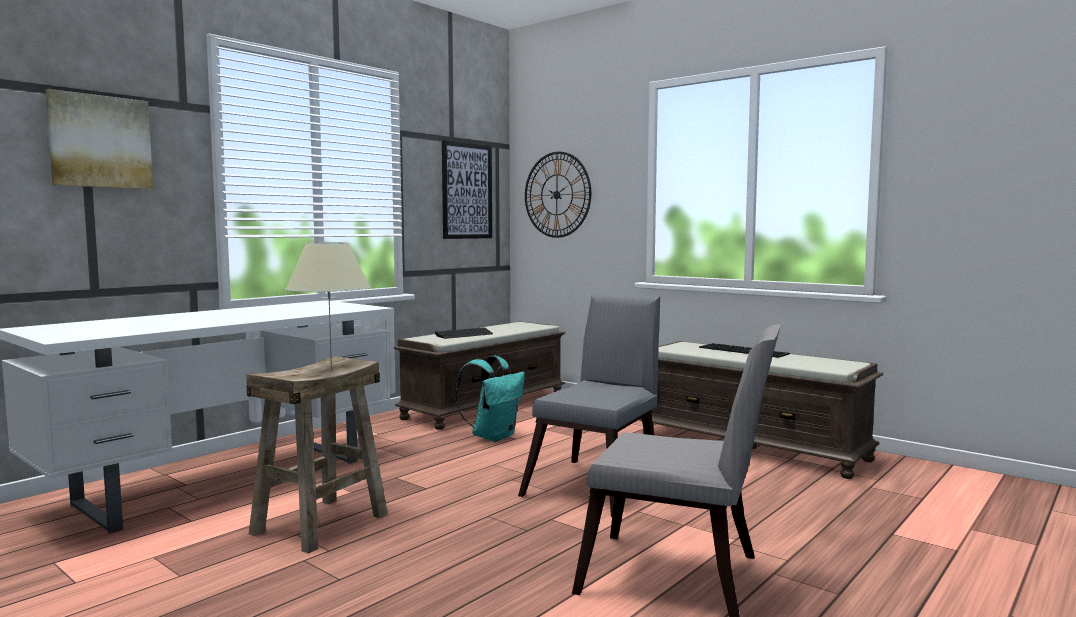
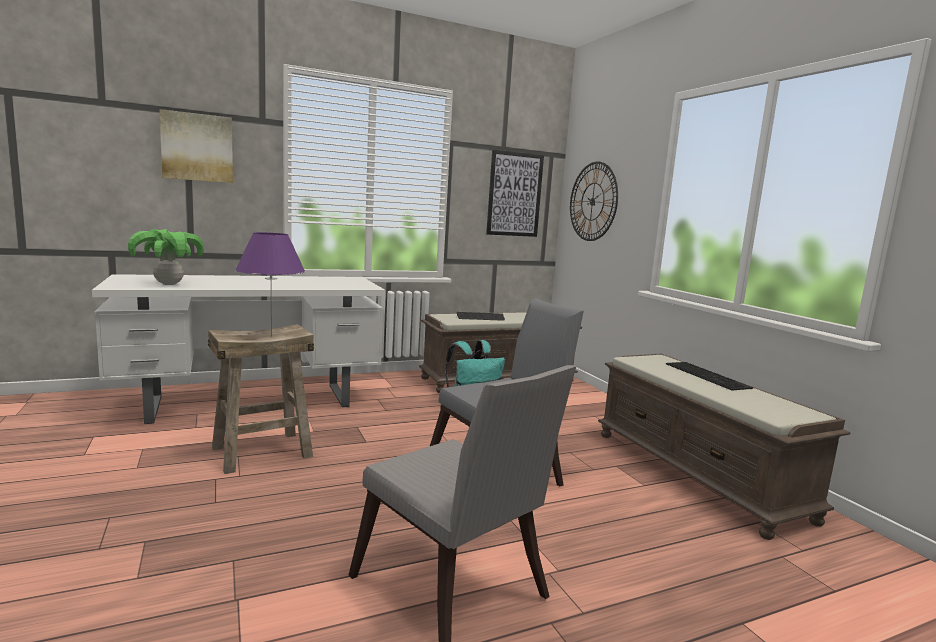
camera: 25 degrees right, 5 degrees up
beige table lamp [286,242,371,371] -> purple table lamp [235,232,305,337]
none -> potted plant [128,229,204,285]

